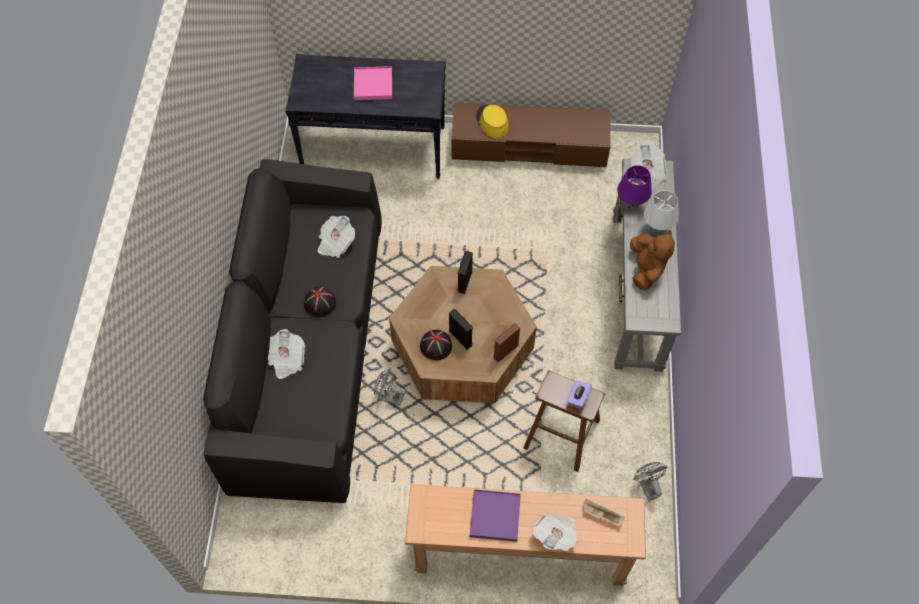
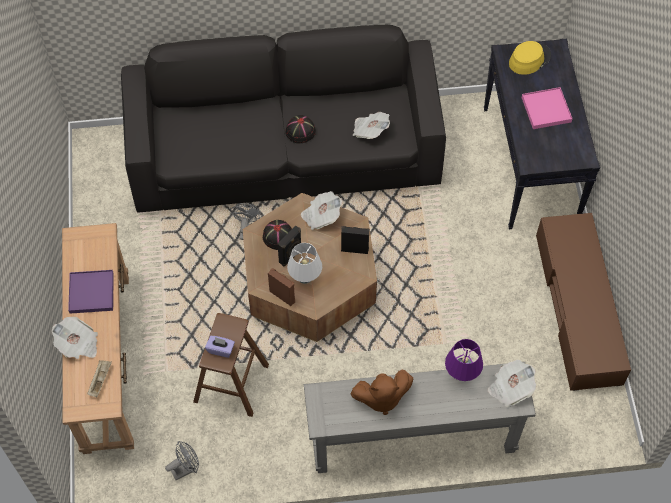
camera: 80 degrees right, 0 degrees up
newspaper [268,329,305,379] -> newspaper moved to [301,191,342,230]
yellow hat [476,104,509,138] -> yellow hat moved to [509,41,551,75]
white table lamp [644,190,679,235] -> white table lamp moved to [287,243,322,284]

